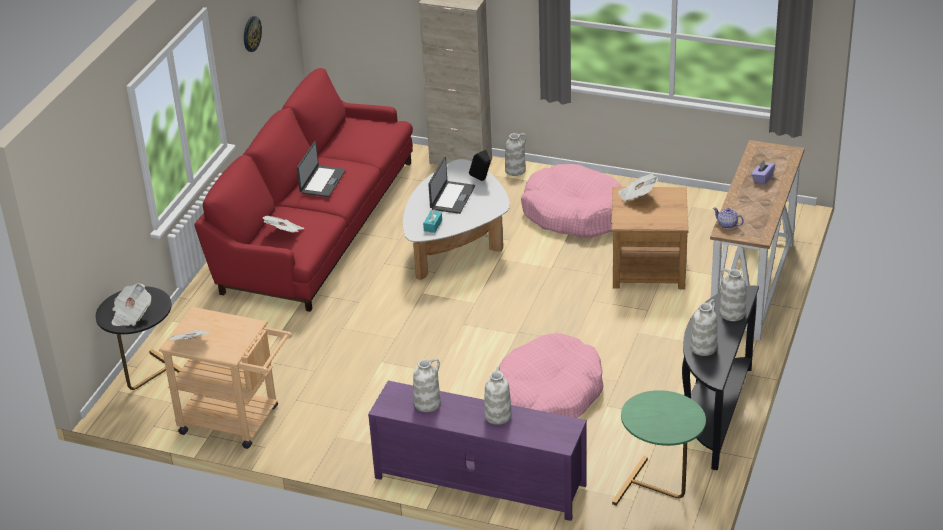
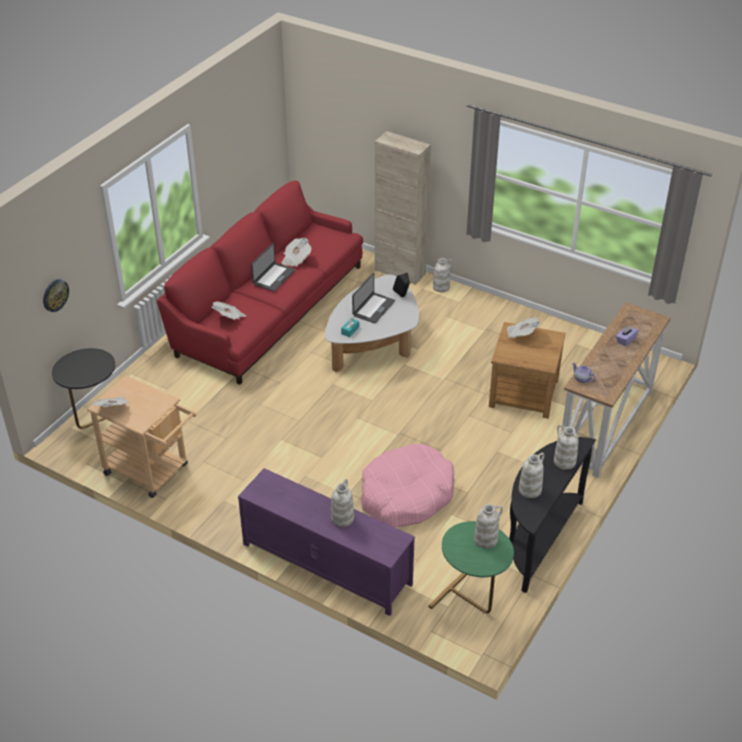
camera: 10 degrees right, 5 degrees up
newspaper [112,283,151,326] -> newspaper moved to [282,238,311,267]
wall clock [244,16,262,52] -> wall clock moved to [43,279,69,312]
white vase [413,358,441,412] -> white vase moved to [474,504,503,549]
pink dog bed [521,164,622,238] -> none

